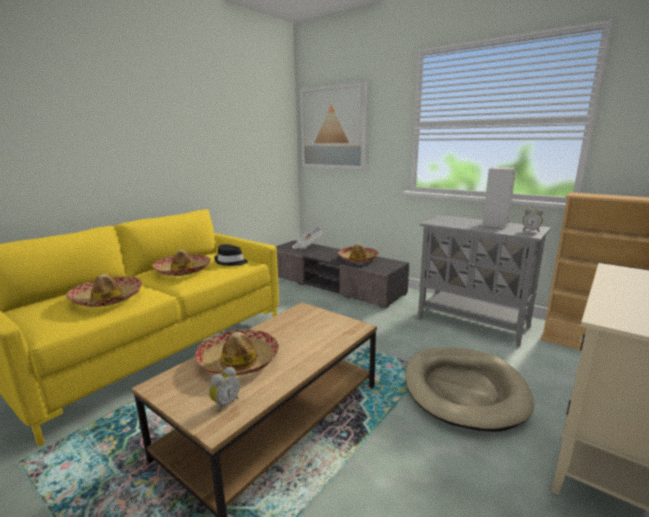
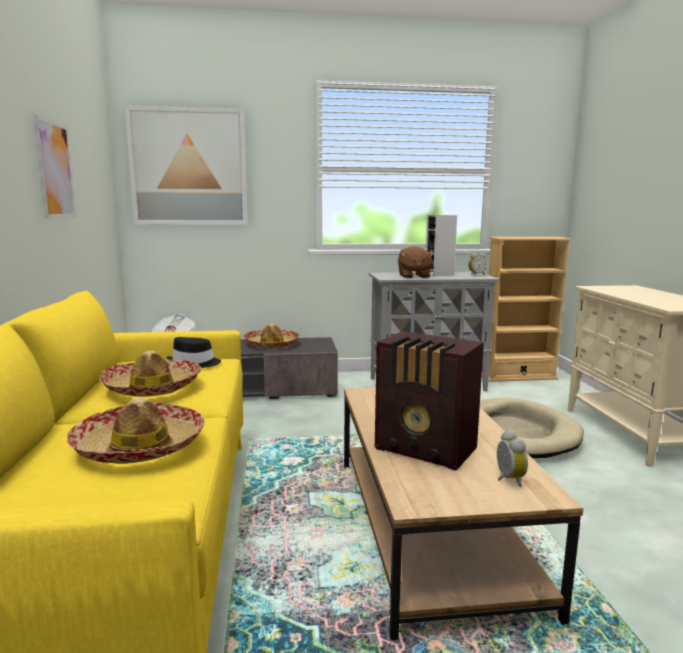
camera: 45 degrees left, 5 degrees down
hat [195,329,279,376] -> radio [375,331,484,471]
none -> picture [33,114,77,219]
none -> brown plush toy [398,246,435,278]

